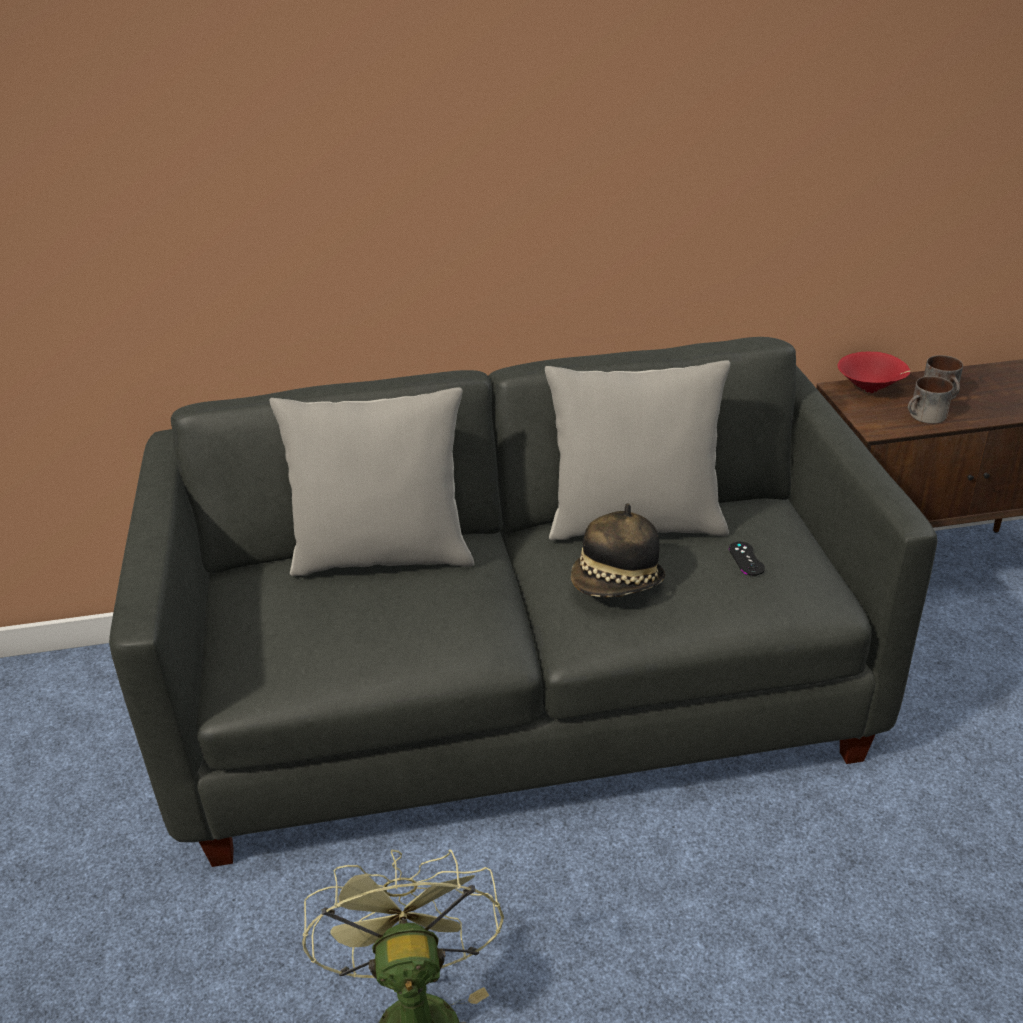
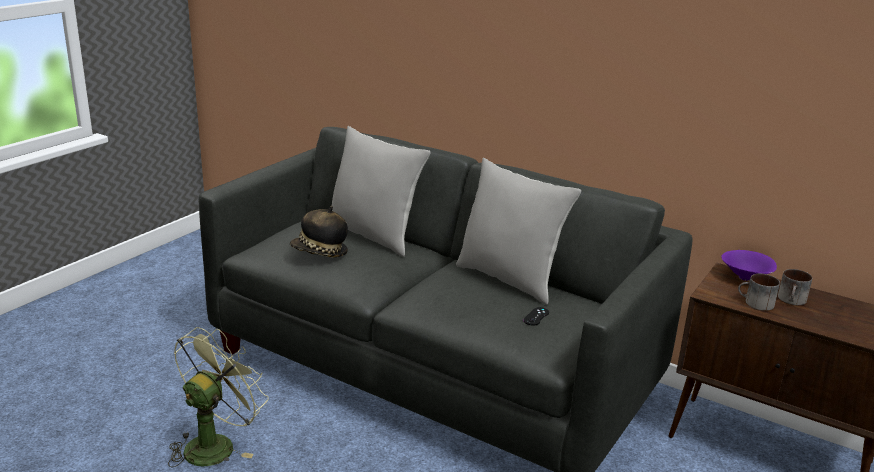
camera: 40 degrees right, 10 degrees down
hat [571,503,665,598] -> hat moved to [290,206,348,258]
red bowl [838,351,910,393] -> purple bowl [721,250,777,281]

